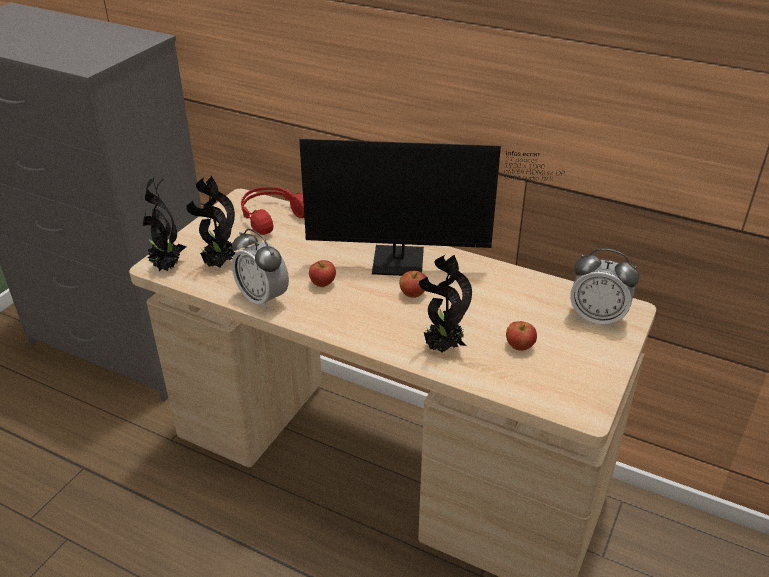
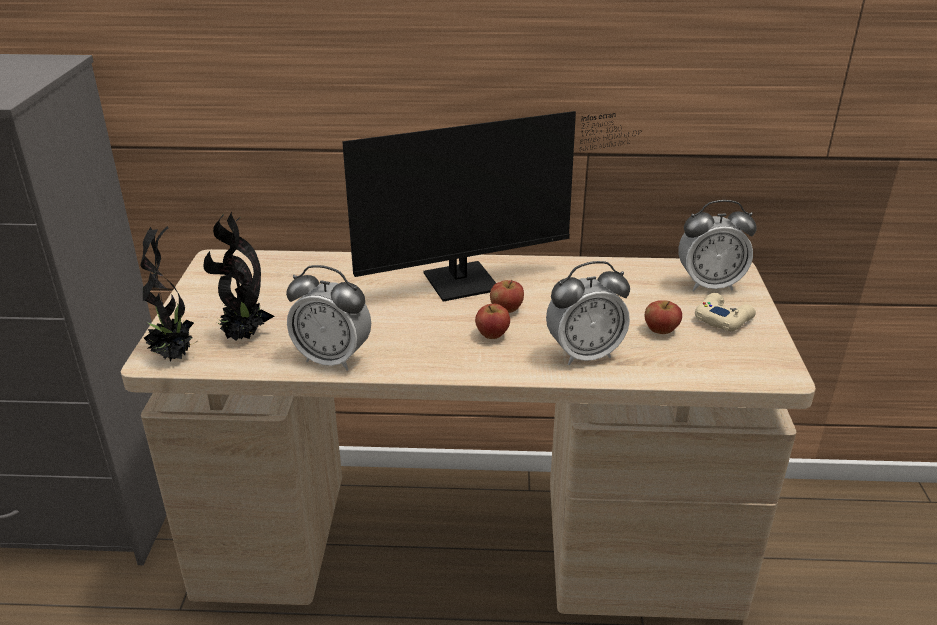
camera: 25 degrees left, 5 degrees down
red headphones [241,187,304,235] -> none
apple [309,260,336,287] -> apple moved to [475,304,510,339]
potted plant [419,254,472,352] -> alarm clock [546,261,630,365]
none -> beige game controller [695,293,756,331]

